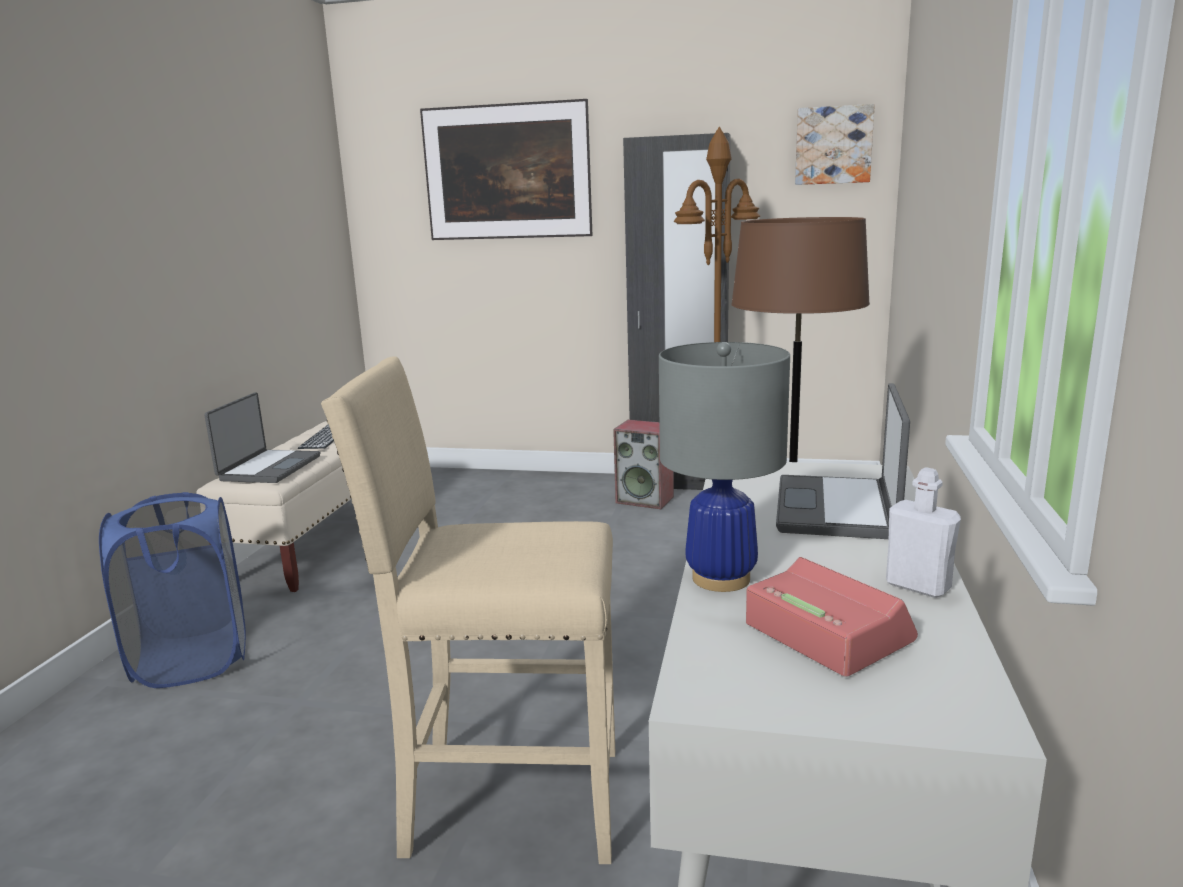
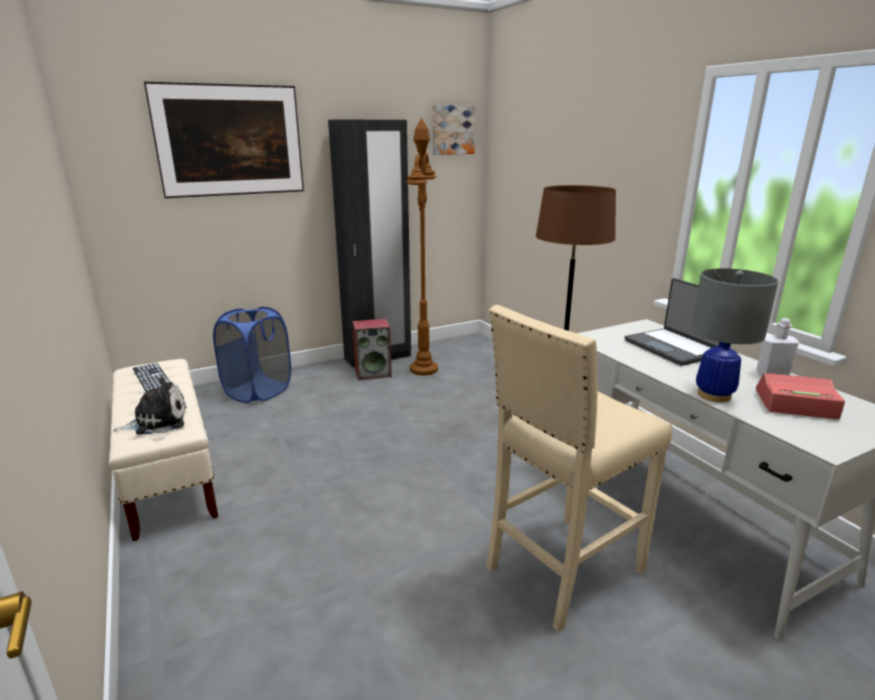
camera: 40 degrees left, 5 degrees up
blue laundry basket [99,492,246,688] -> blue laundry basket moved to [213,307,291,403]
laptop [204,392,320,483] -> plush toy [113,377,186,435]

